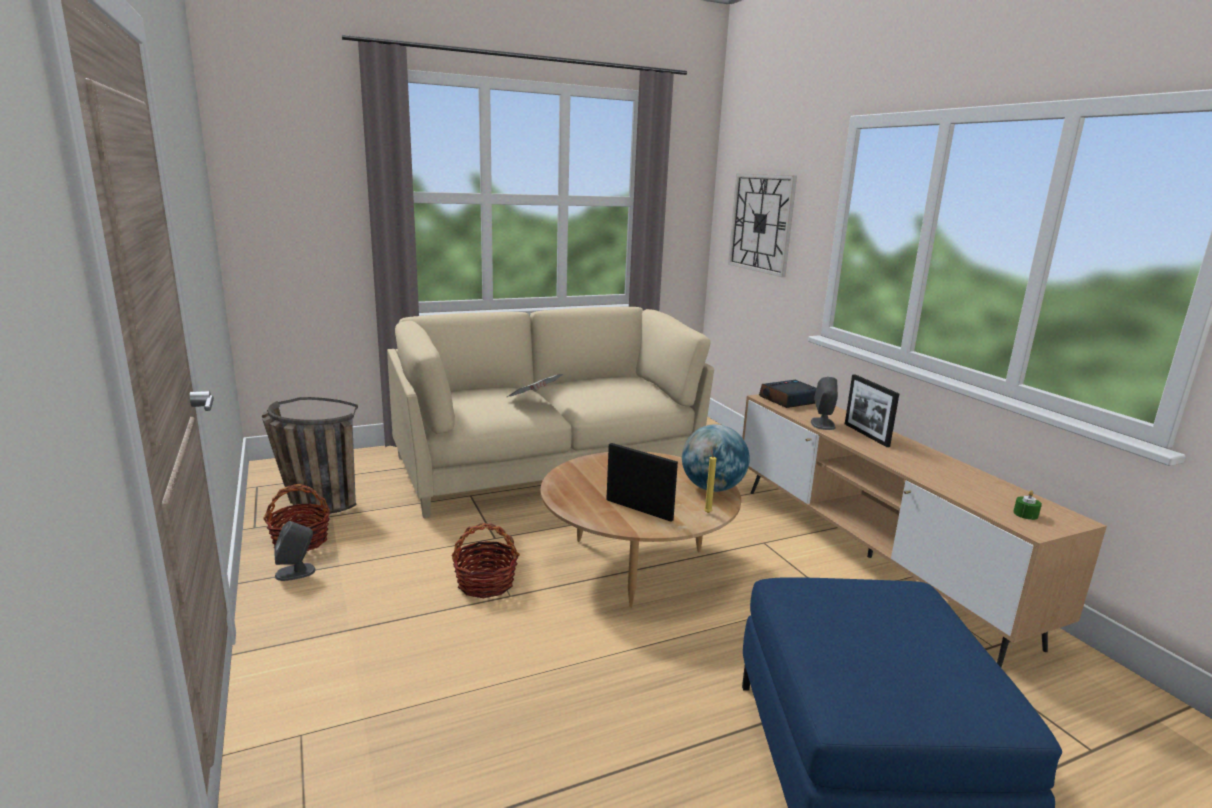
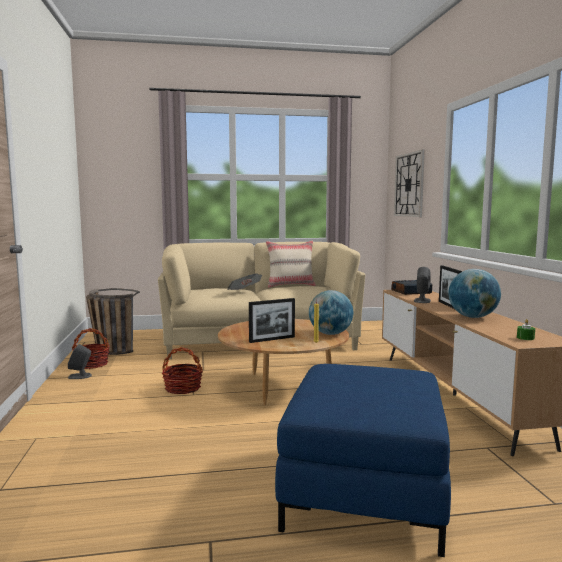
camera: 15 degrees right, 10 degrees down
picture frame [606,443,678,522] -> picture frame turned 105 degrees clockwise [249,298,295,343]
none -> beige pillow [266,240,316,288]
none -> globe [448,269,501,318]

